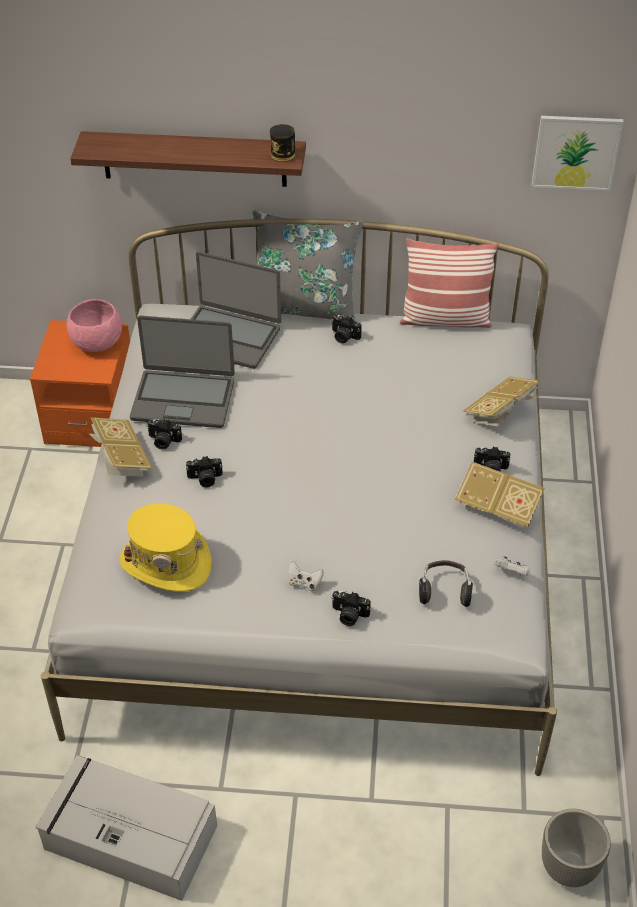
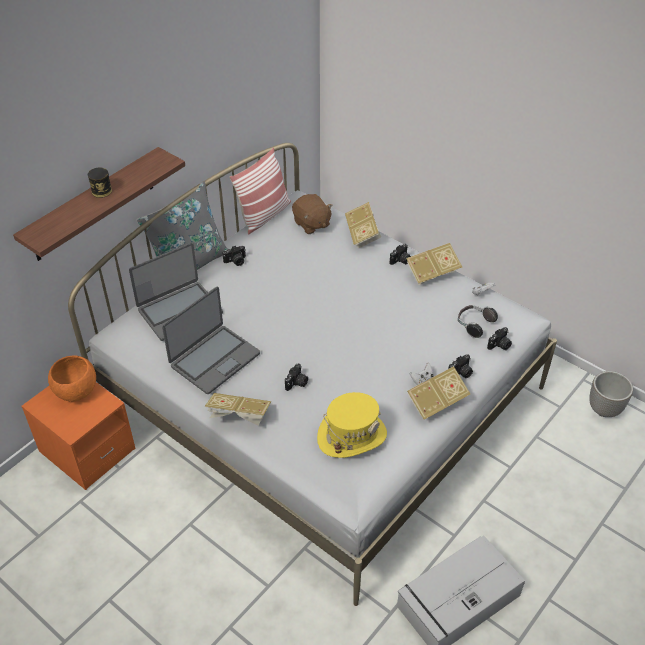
camera: 55 degrees left, 0 degrees up
pink bowl [66,299,122,352] -> orange bowl [48,356,96,402]
camera [147,419,182,450] -> camera moved to [487,327,512,350]
can [270,124,295,162] -> can moved to [88,167,112,198]
picture [532,116,624,191] -> none
none -> brown plush toy [292,194,332,234]
none -> book [407,366,470,420]

